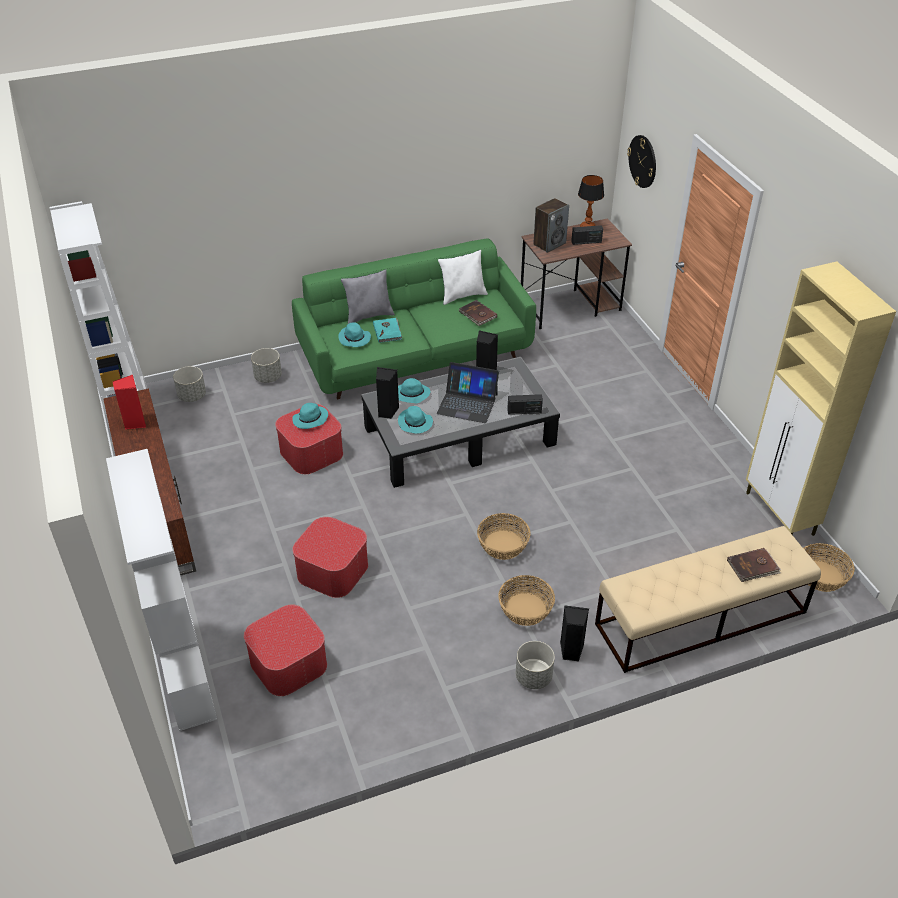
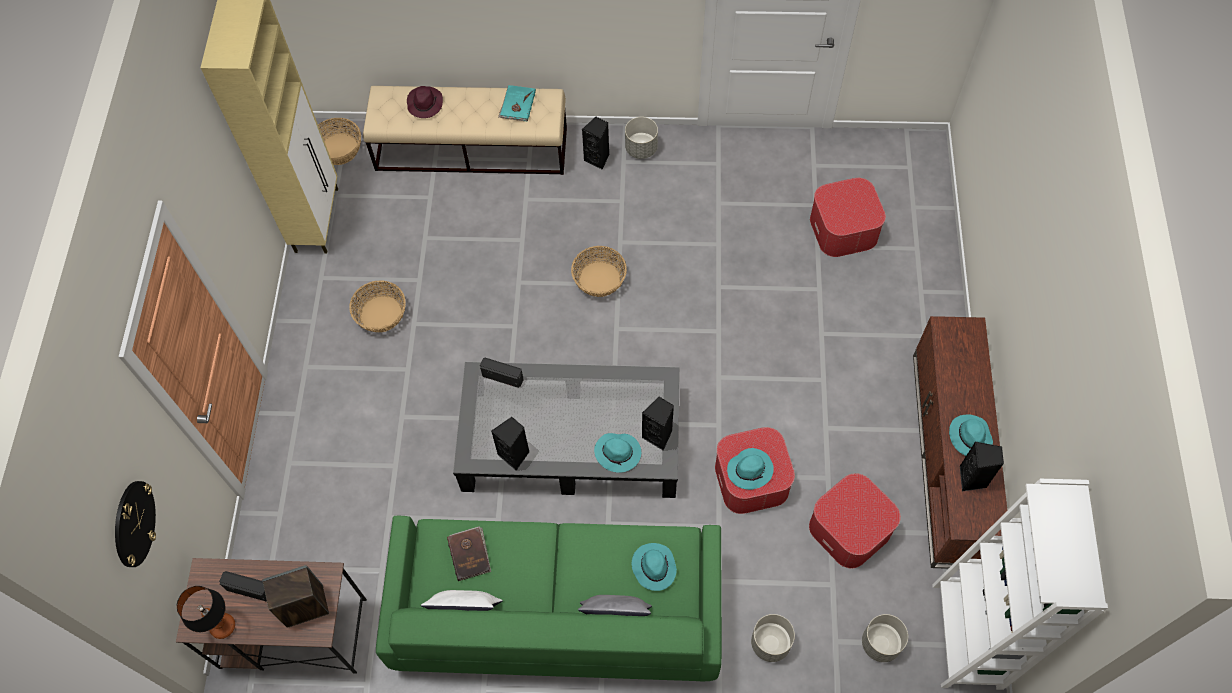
camera: 155 degrees left, 20 degrees up
white bookcase [106,449,217,731] -> none
red speaker [113,375,146,429] -> black speaker [959,442,1004,491]
ottoman [292,517,368,598] -> ottoman moved to [809,473,901,568]
turquoise book [373,318,402,343] -> turquoise book moved to [498,85,536,122]
turquoise hat [398,406,433,434] -> turquoise hat moved to [949,415,993,456]
laptop [437,362,499,423] -> none
basket [498,575,555,626] -> basket moved to [349,280,406,332]
brown book [727,548,781,582] -> purple hat [407,86,443,118]

